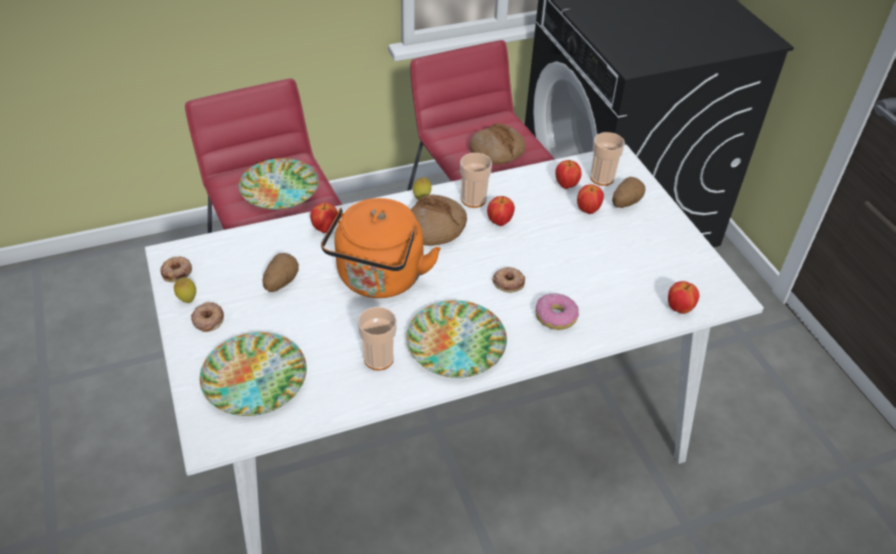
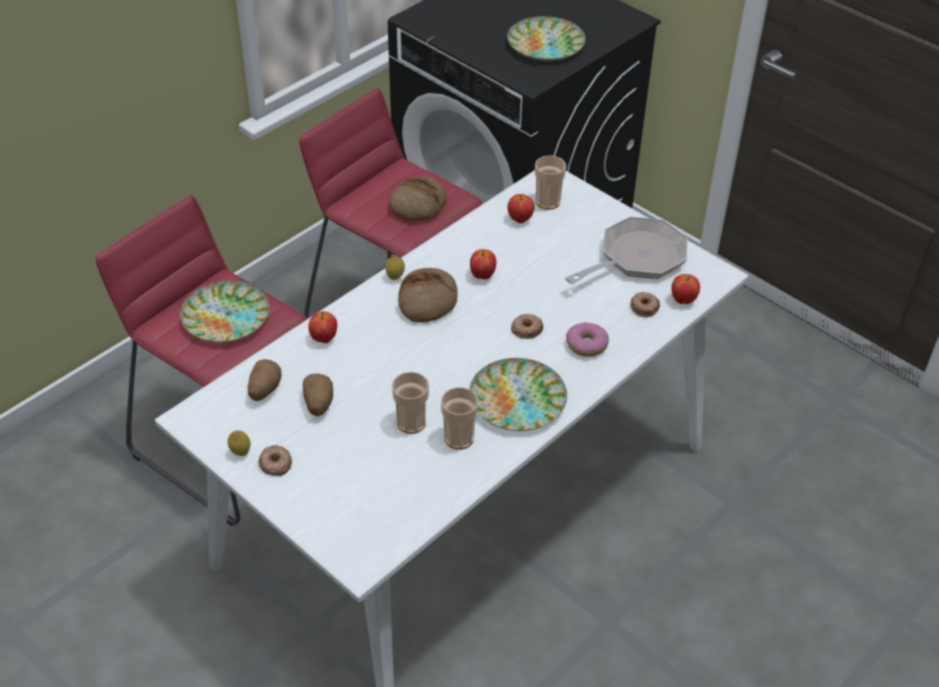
camera: 25 degrees left, 0 degrees up
donut [160,256,192,282] -> donut moved to [631,292,660,317]
plate [200,332,307,416] -> plate moved to [507,16,586,61]
orange kettle [321,198,441,298] -> none
cup [460,153,492,208] -> cup moved to [392,372,429,434]
apple [577,184,604,214] -> none
potato [612,177,645,208] -> potato moved to [247,359,281,401]
none -> frying pan [565,217,687,284]

